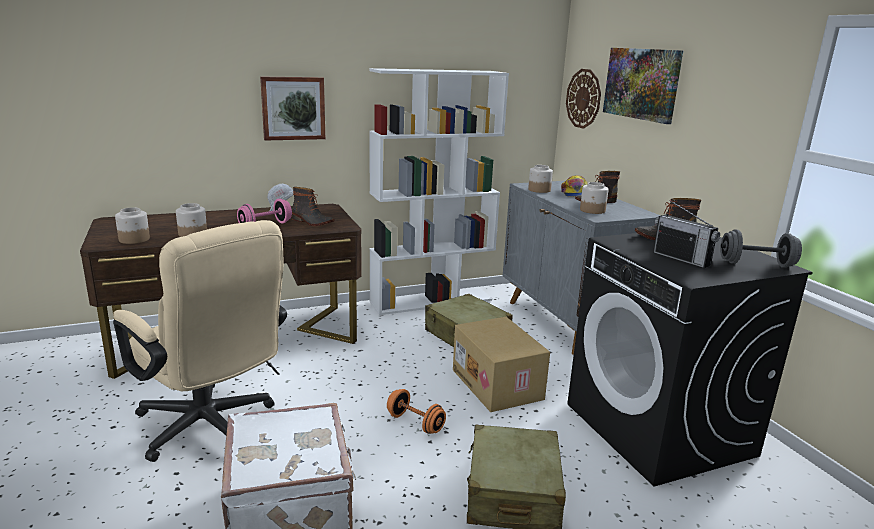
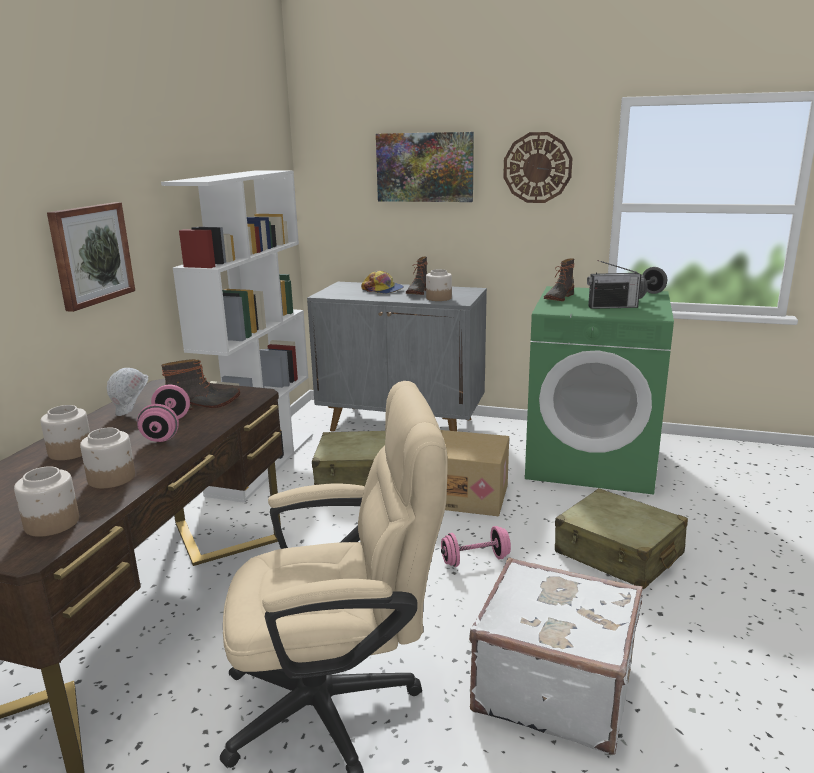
camera: 50 degrees left, 0 degrees up
orange dumbbell [387,389,446,434] -> pink dumbbell [441,526,511,567]
jar [528,165,553,193] -> jar moved to [40,405,90,460]
wall clock [566,69,601,129] -> wall clock moved to [503,132,572,203]
black washing machine [567,233,813,486] -> green washing machine [525,286,674,495]

